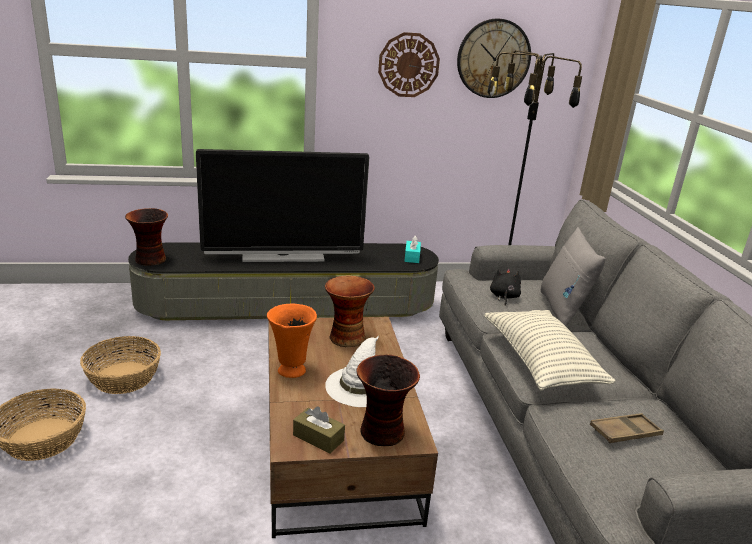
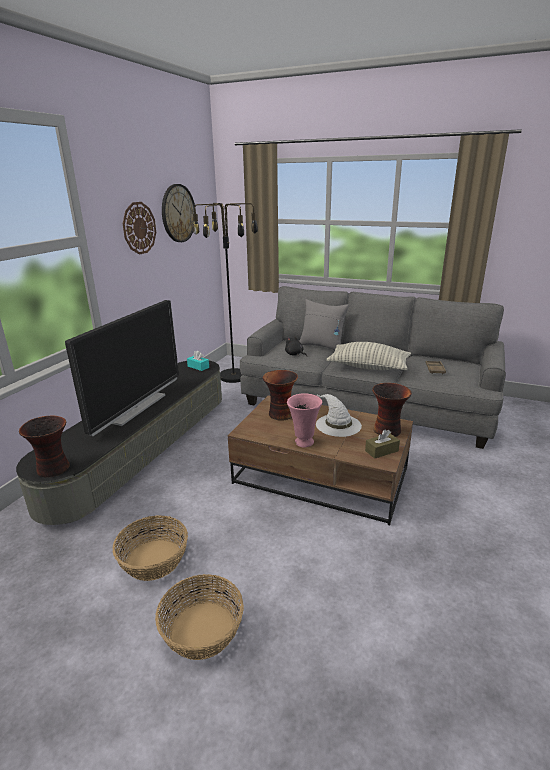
camera: 55 degrees left, 0 degrees up
orange vase [267,304,317,378] -> pink vase [287,394,322,448]

